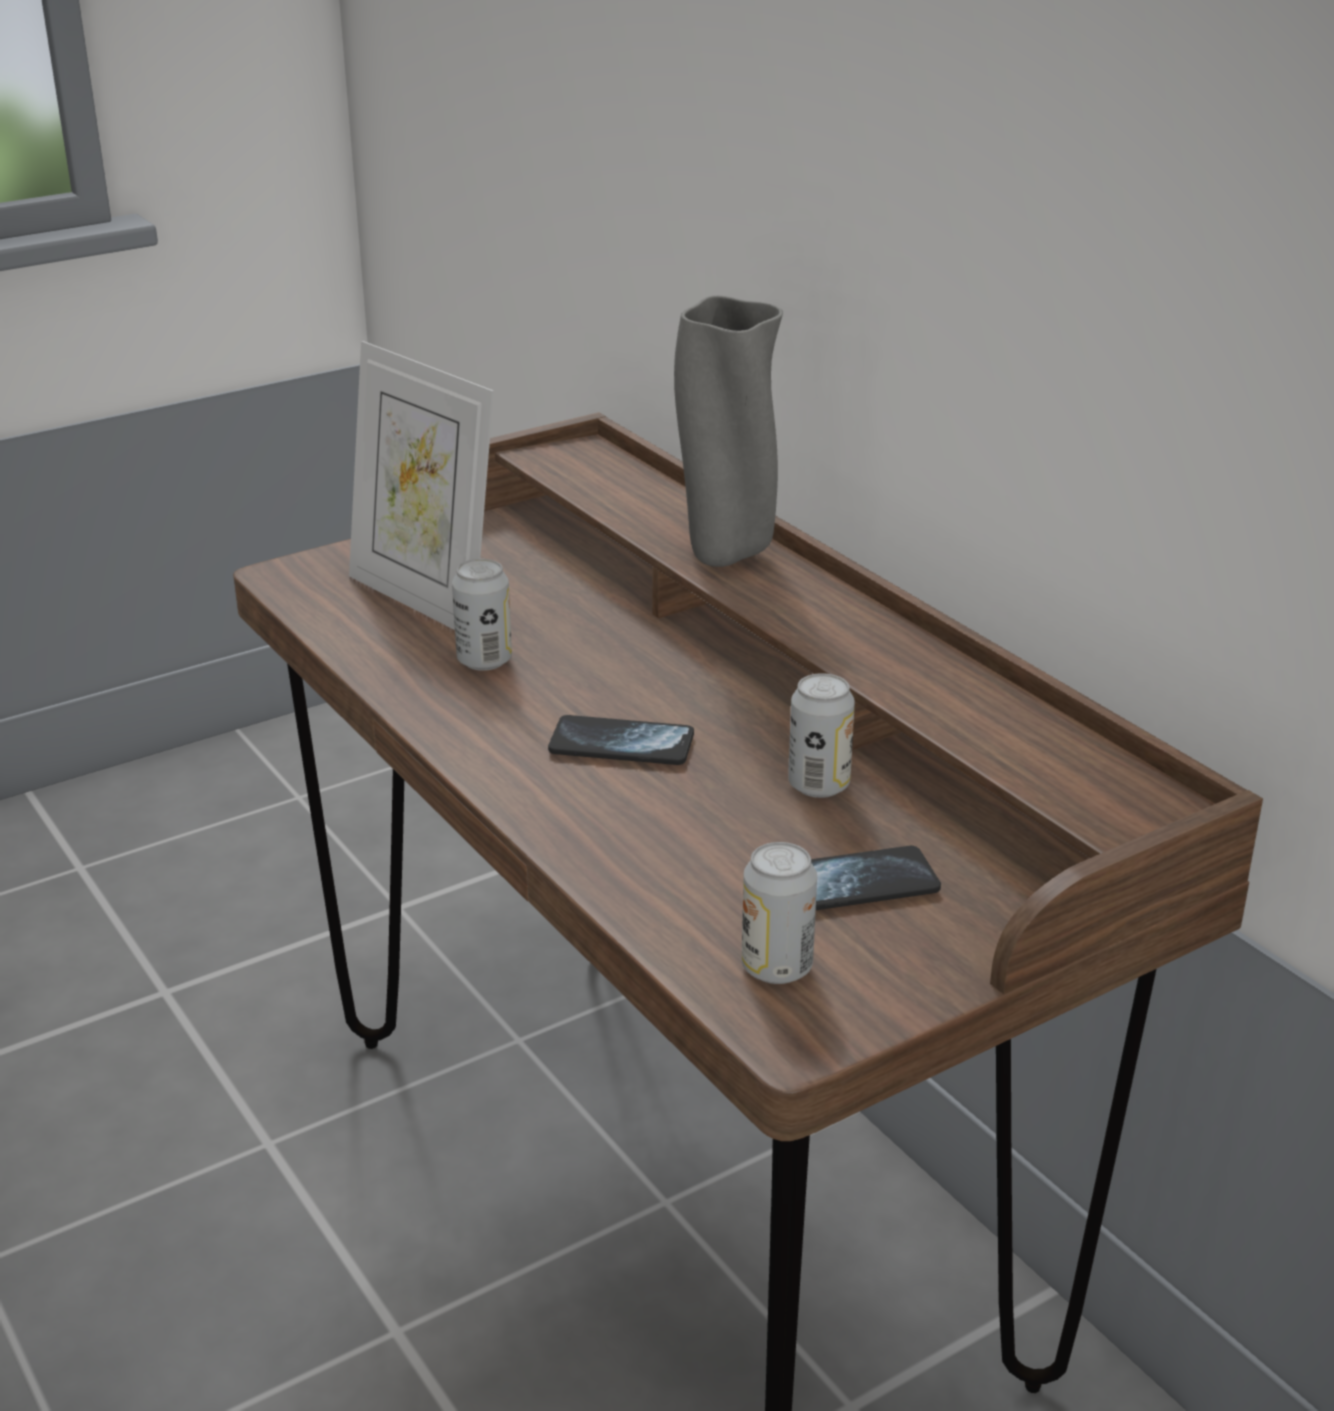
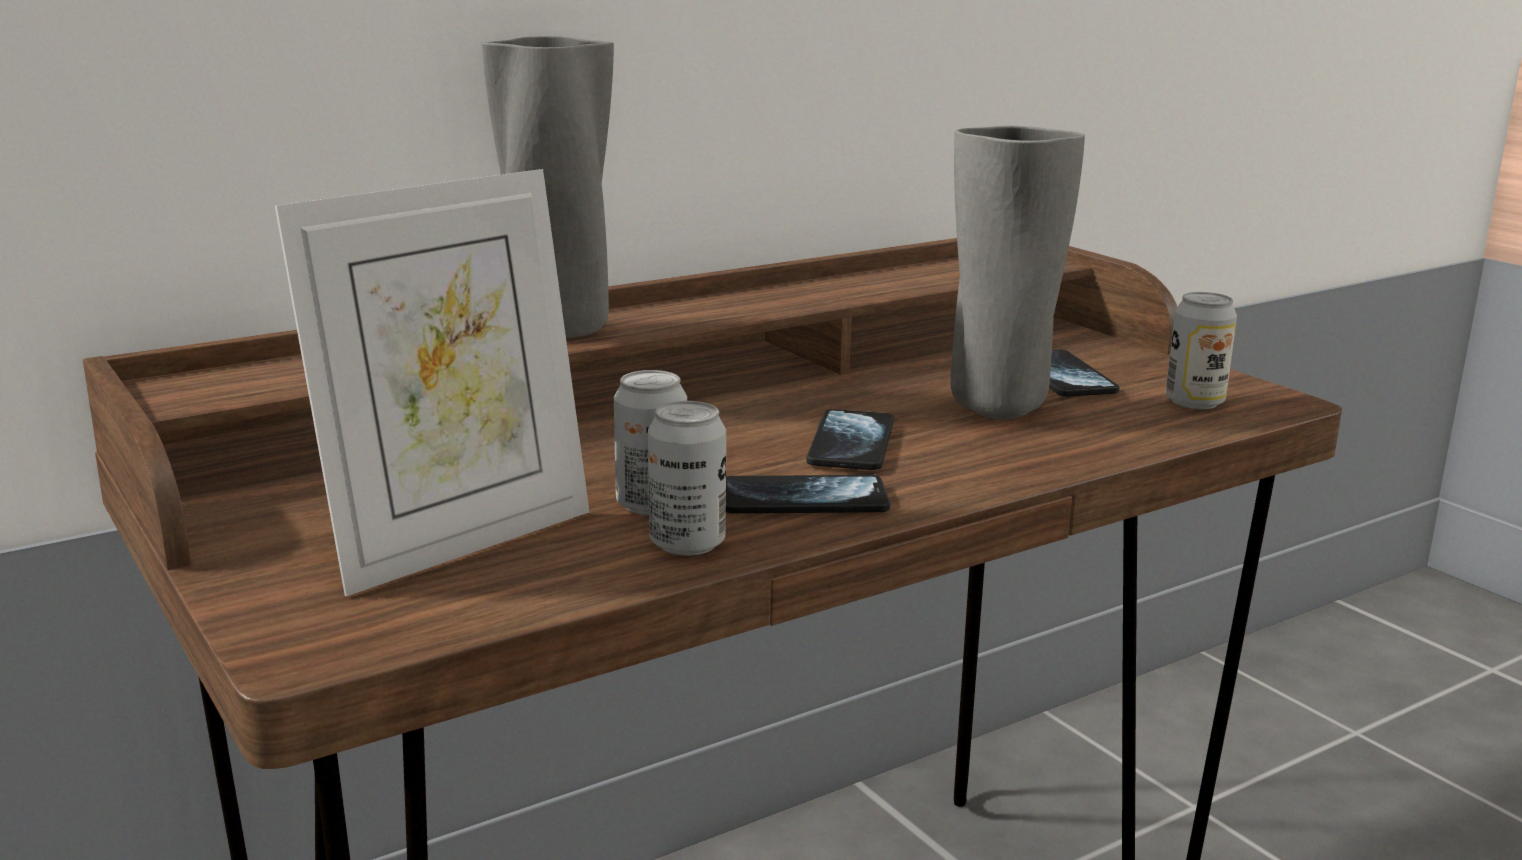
camera: 90 degrees left, 10 degrees down
can [788,673,855,798] -> can moved to [648,401,726,556]
none -> phone [726,475,890,514]
none -> grey vase [950,126,1085,420]

